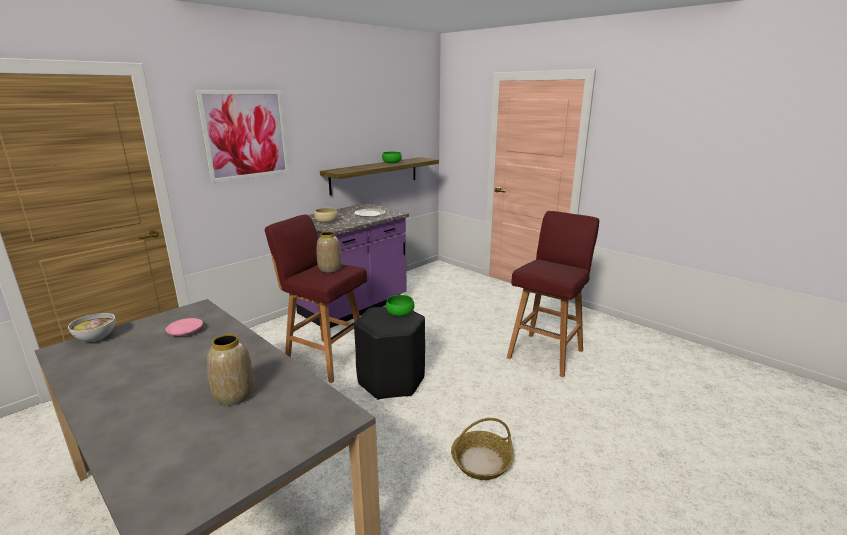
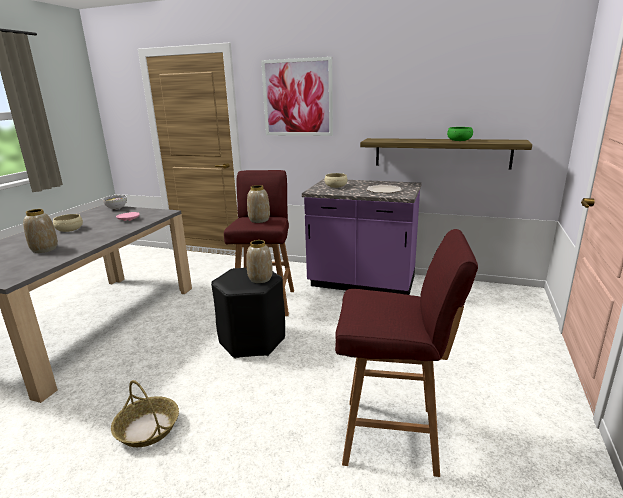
camera: 65 degrees right, 0 degrees up
green bowl [386,295,414,316] -> vase [246,240,273,283]
none -> beige bowl [53,214,83,232]

